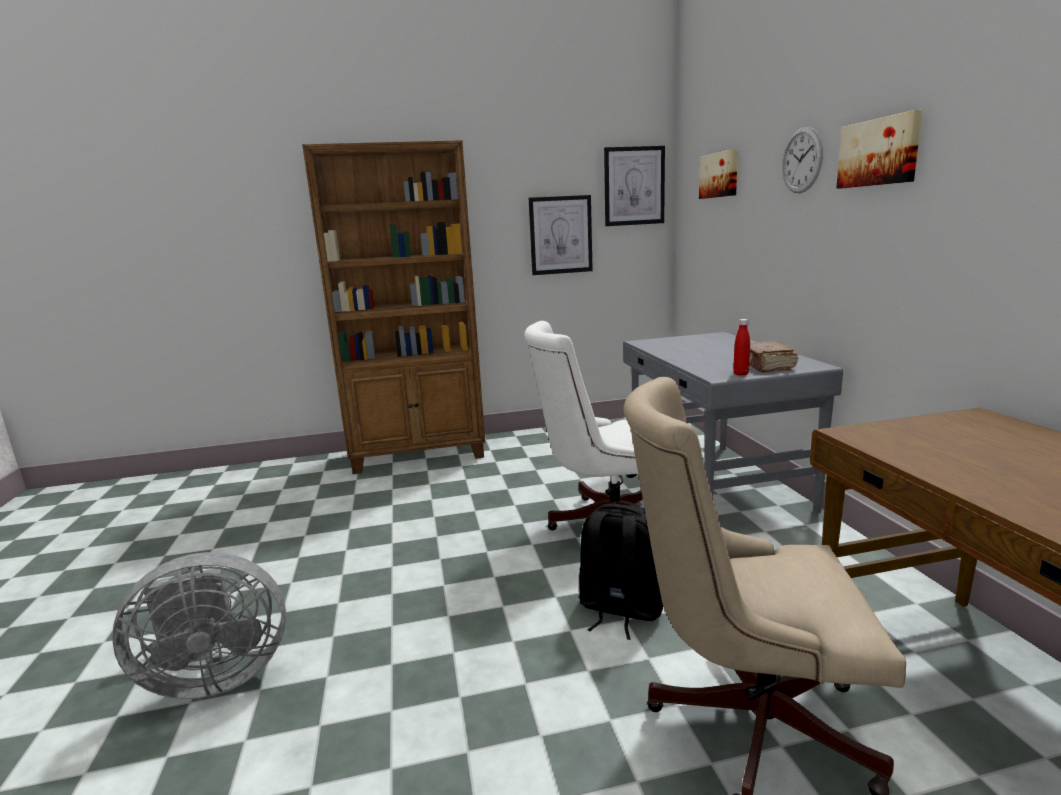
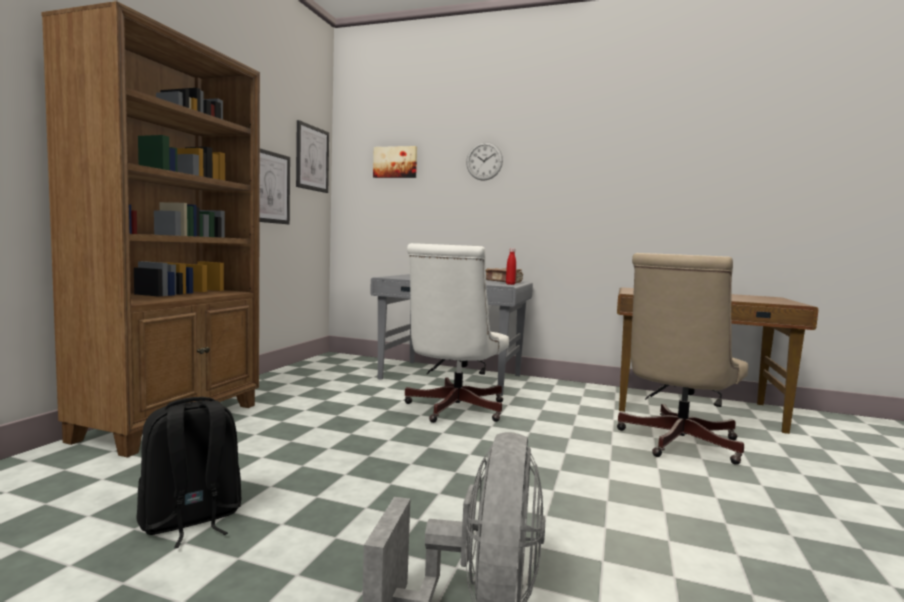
camera: 60 degrees left, 10 degrees down
black backpack [579,504,663,640] -> black backpack moved to [136,397,241,548]
picture [836,110,922,189] -> none

